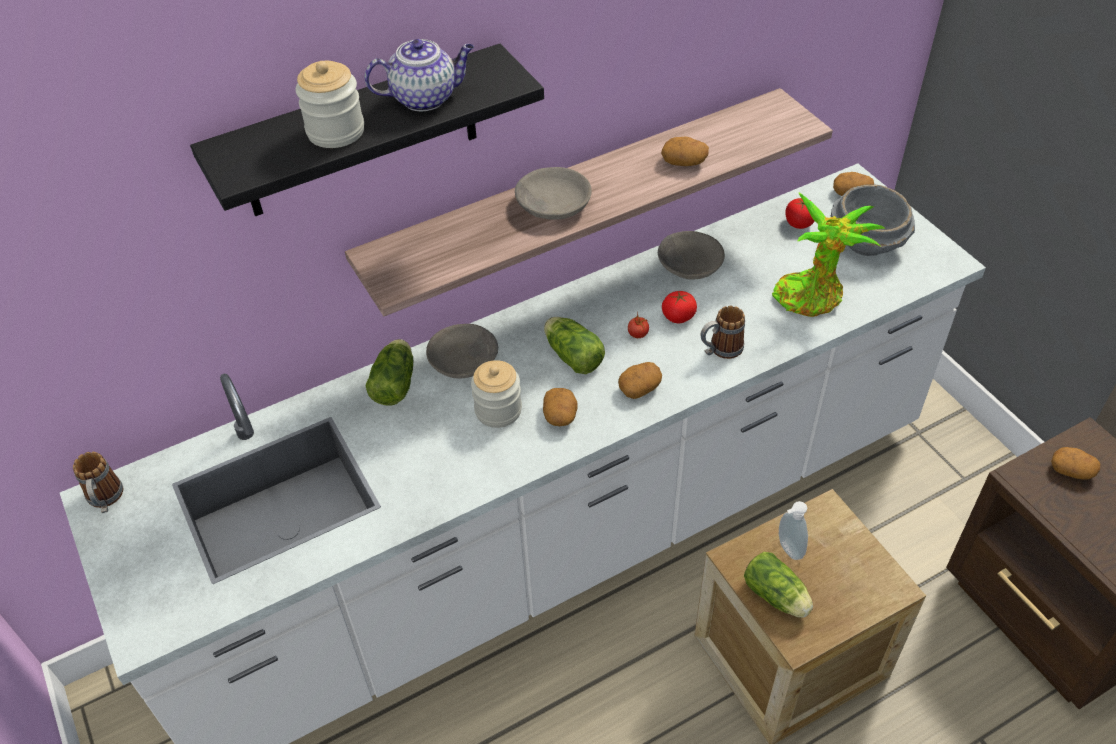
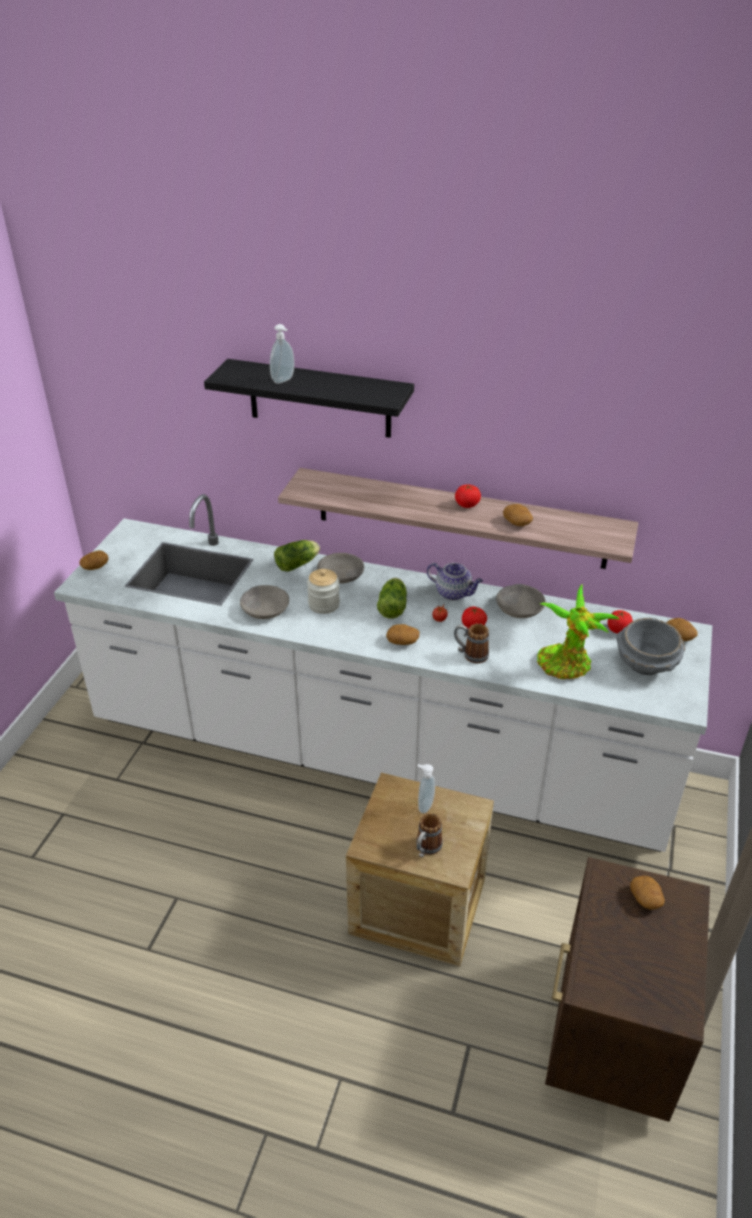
camera: 45 degrees right, 10 degrees down
mug [73,452,123,513] -> mug moved to [416,813,443,857]
jar [296,61,364,148] -> soap dispenser [270,324,294,384]
teapot [365,39,474,111] -> teapot moved to [427,563,483,600]
grey bowl [515,167,592,220] -> grey bowl moved to [240,585,289,619]
potato [543,388,578,426] -> potato moved to [79,550,109,570]
lettuce [744,552,813,618] -> none
none -> tomato [455,484,481,508]

